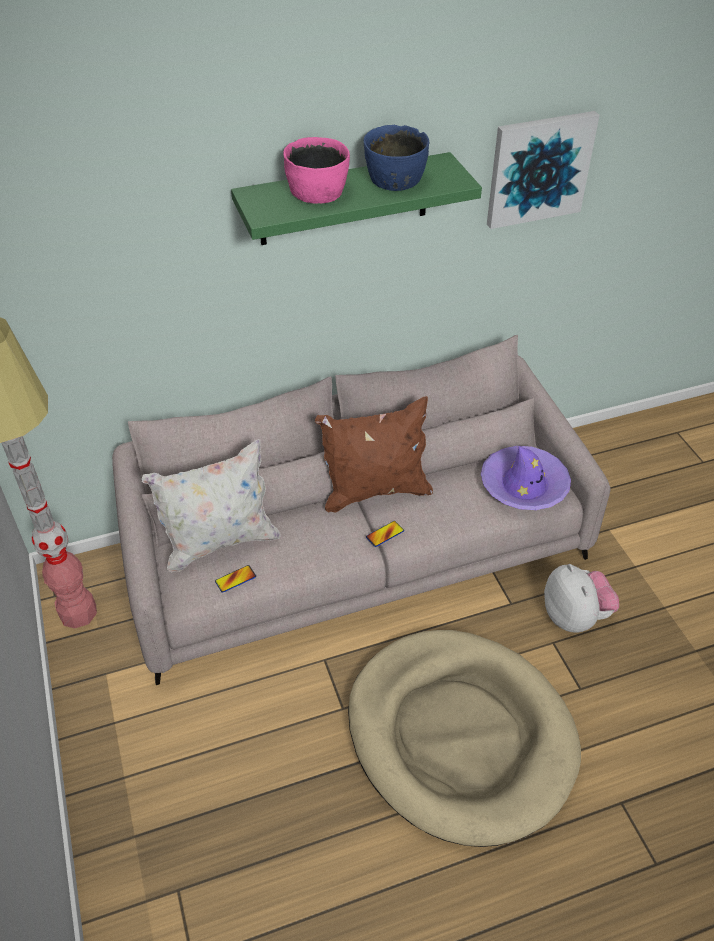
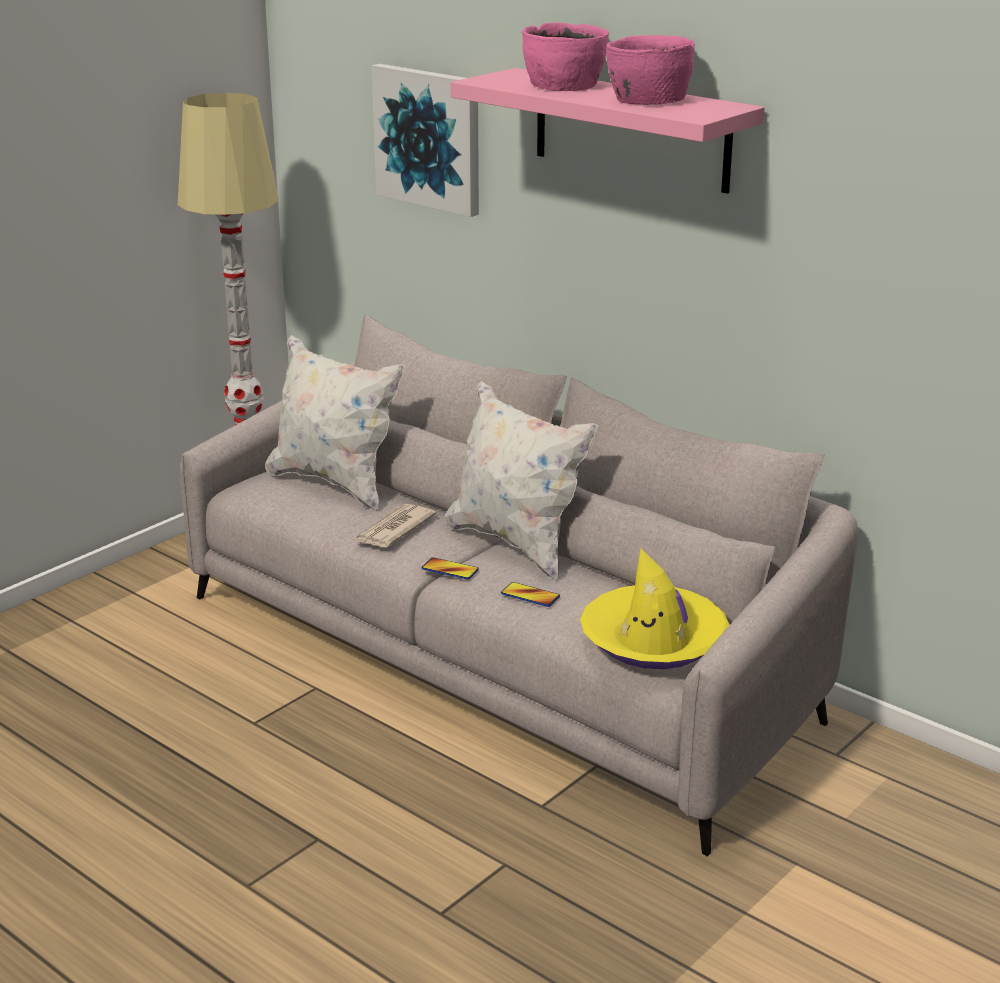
camera: 60 degrees right, 20 degrees down
phone [215,565,256,593] -> phone moved to [501,582,560,607]
green shelf [231,152,482,245] -> pink shelf [450,68,765,194]
brown pillow [315,396,433,512] -> white pillow [444,381,598,581]
beige dog bed [348,630,581,847] -> none
blue bowl [364,125,429,191] -> pink bowl [606,35,695,105]
purple hat [481,446,571,510] -> yellow hat [580,548,730,669]
picture [487,111,600,229] -> picture moved to [372,64,479,217]
plush toy [544,564,619,632] -> none
none -> newspaper [355,504,436,547]

